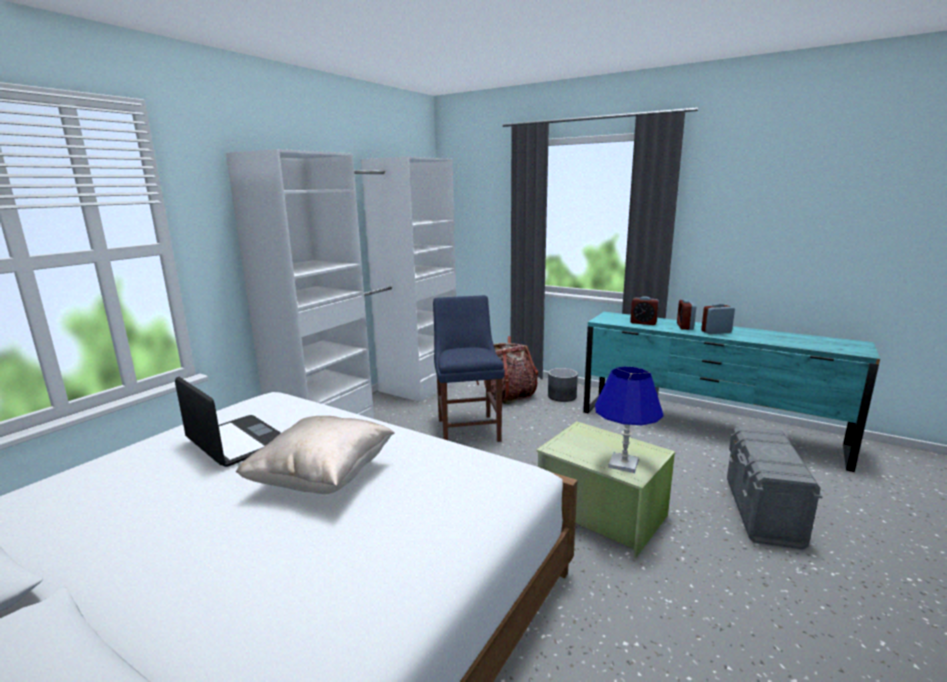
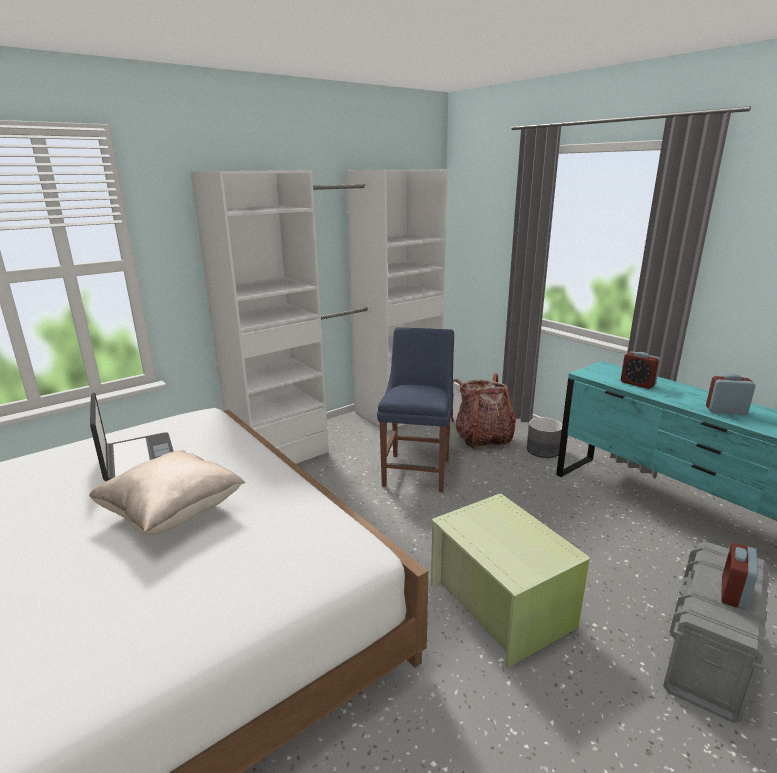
camera: 20 degrees right, 5 degrees up
blue table lamp [595,367,664,473] -> none
alarm clock [677,299,696,330] -> alarm clock moved to [721,542,758,610]

